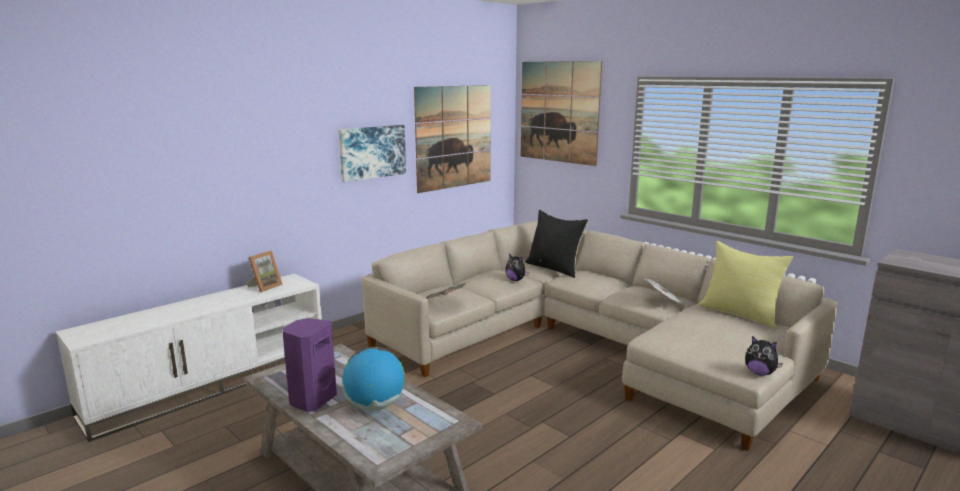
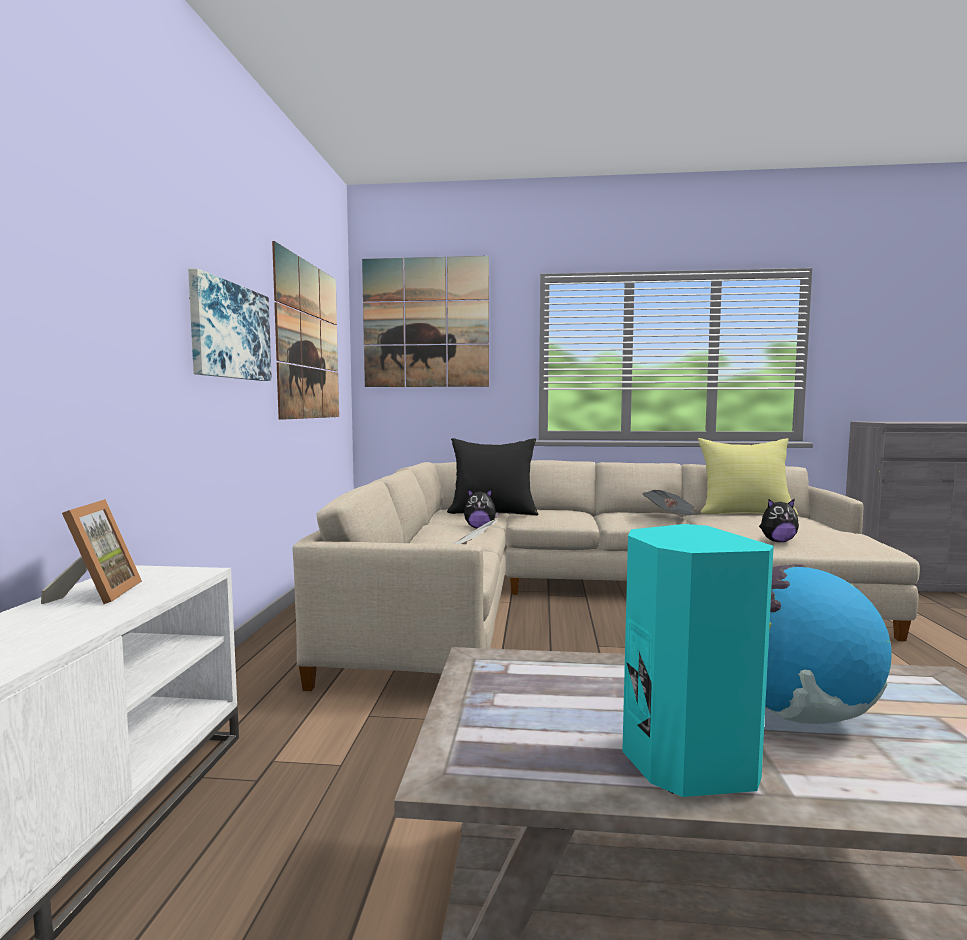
camera: 40 degrees left, 10 degrees down
purple speaker [282,318,337,412] -> turquoise speaker [622,524,774,797]
plush toy [745,336,783,376] -> plush toy moved to [759,499,799,542]

